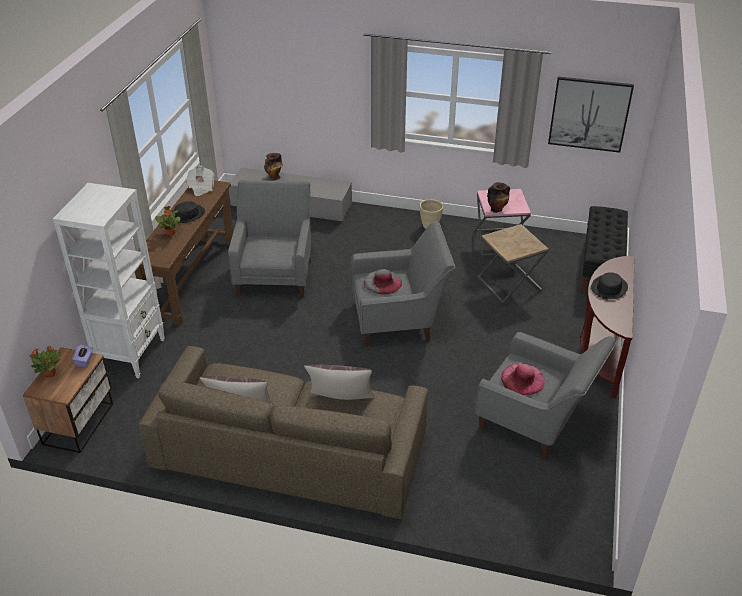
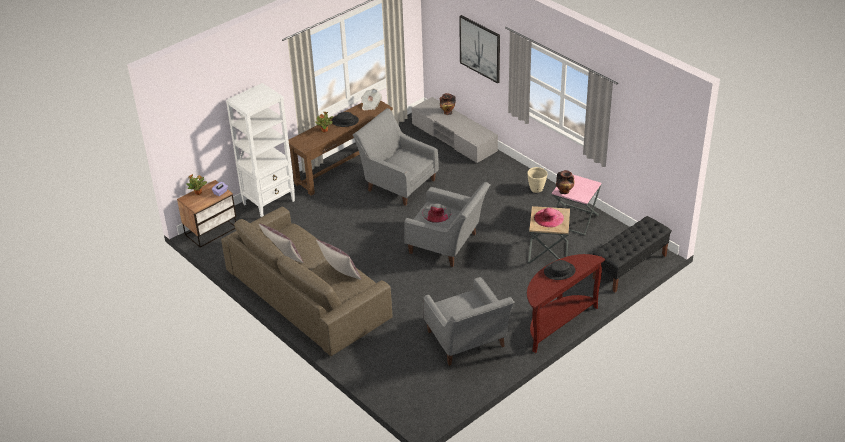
camera: 35 degrees right, 0 degrees up
grey armchair [228,180,311,297] -> grey armchair turned 90 degrees counterclockwise [353,108,439,206]
pink hat [501,363,545,395] -> pink hat moved to [534,208,564,227]
picture [548,76,634,153] -> picture moved to [459,15,500,83]

